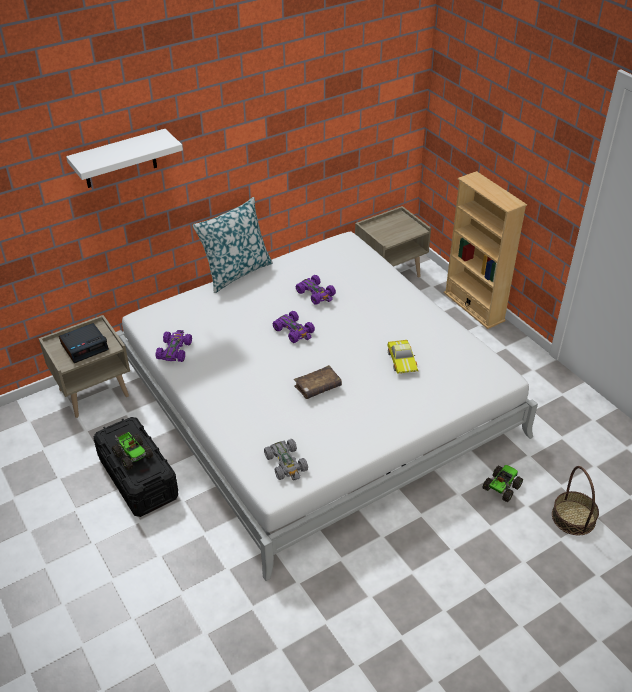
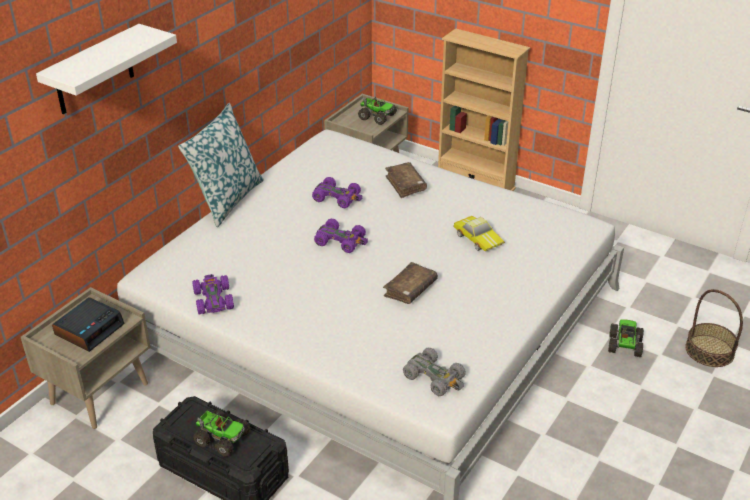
camera: 25 degrees left, 5 degrees down
none -> toy truck [358,97,397,125]
none -> brown book [385,162,427,198]

